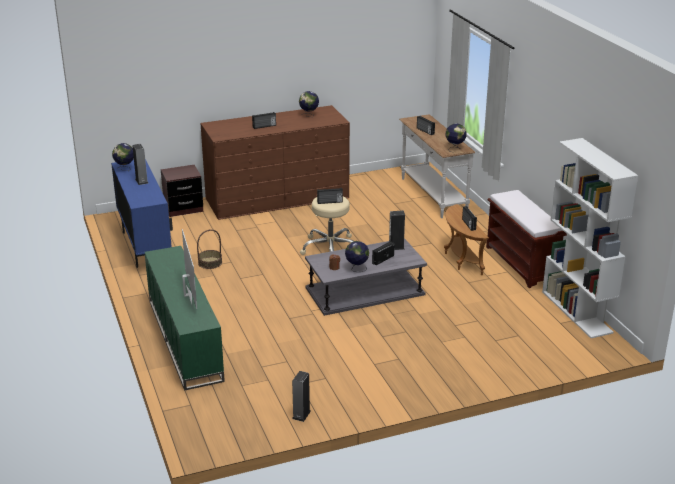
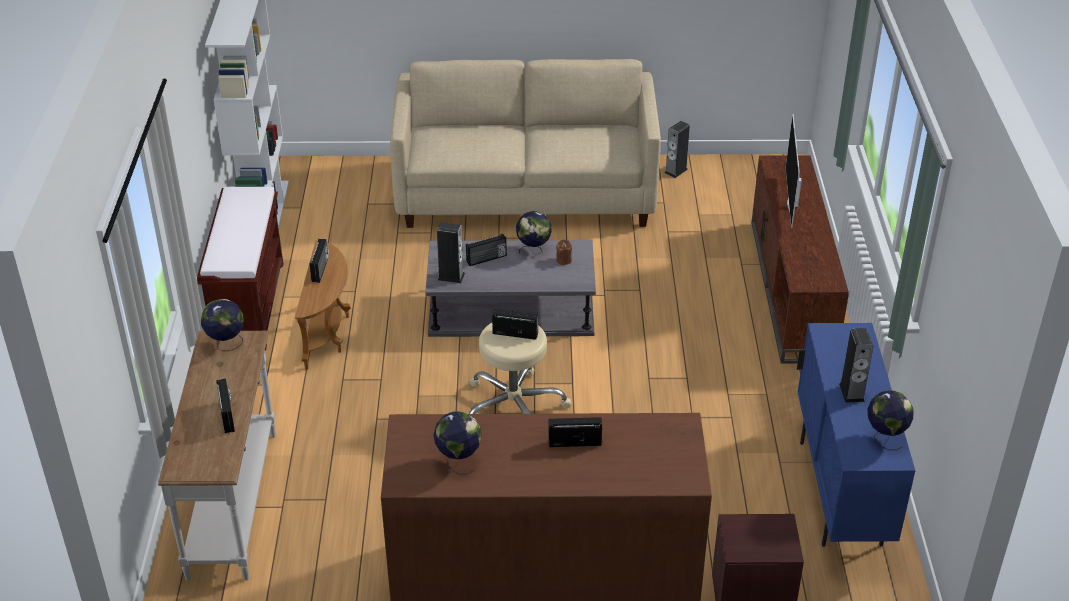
camera: 160 degrees left, 10 degrees up
green tv stand [145,246,225,390] -> brown tv stand [751,155,849,363]
basket [197,229,222,269] -> none
none -> beige sofa [390,59,661,228]

